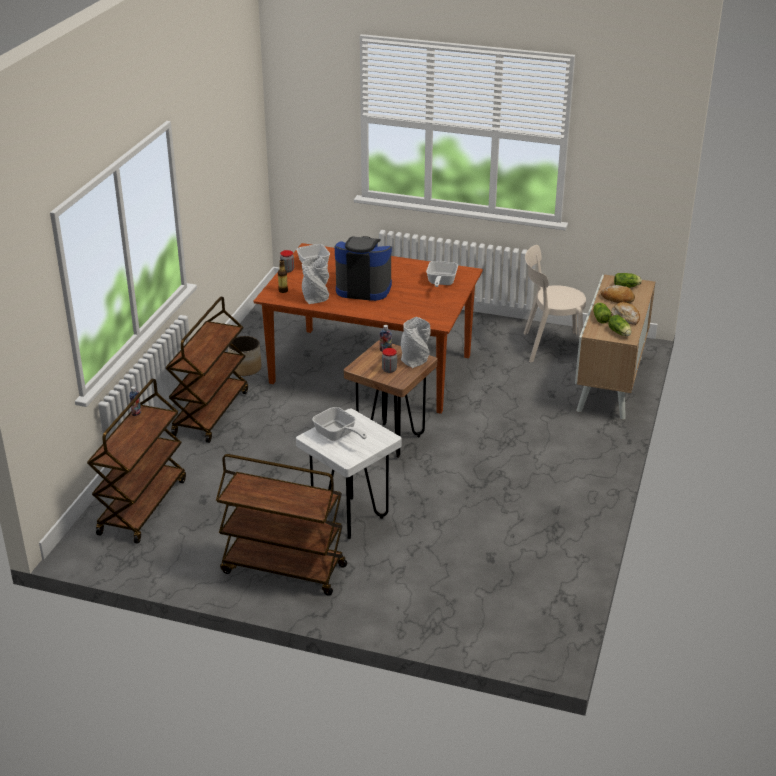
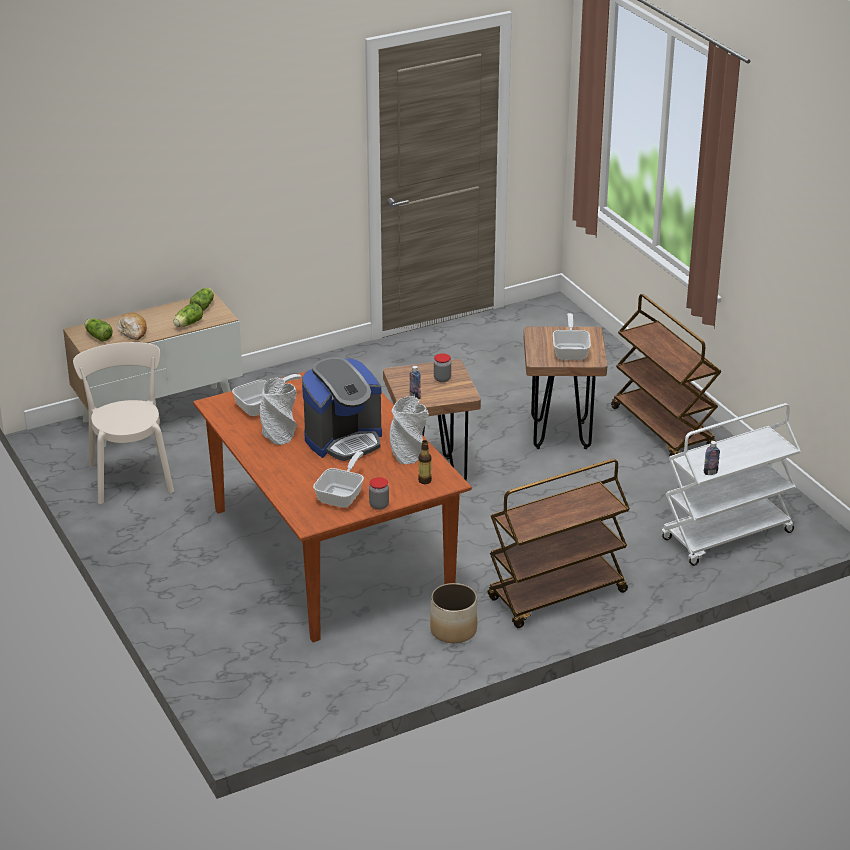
camera: 135 degrees left, 0 degrees up
brown cart [87,379,186,544] -> white cart [661,403,801,566]
white stool [296,408,402,539] -> brown stool [524,326,607,449]
coffee machine [335,236,392,301] -> coffee machine turned 90 degrees counterclockwise [302,357,382,461]
grey vase [401,317,431,368] -> grey vase moved to [260,378,297,445]
beige chair [523,245,586,363] -> beige chair turned 150 degrees counterclockwise [73,342,174,504]
bread [611,302,640,325] -> none

